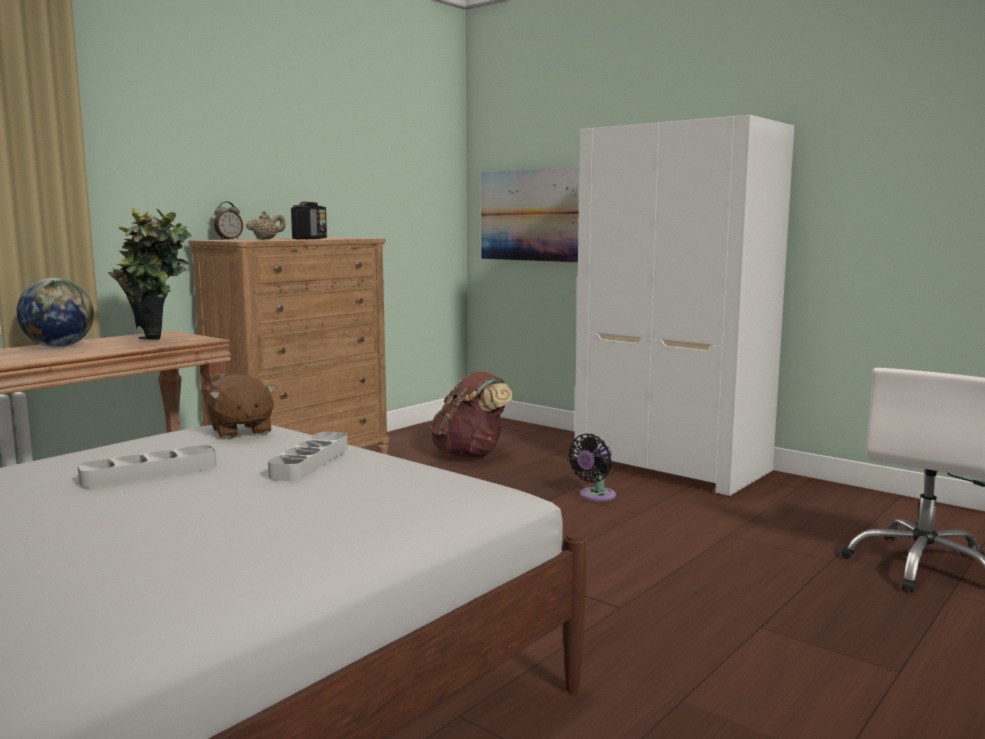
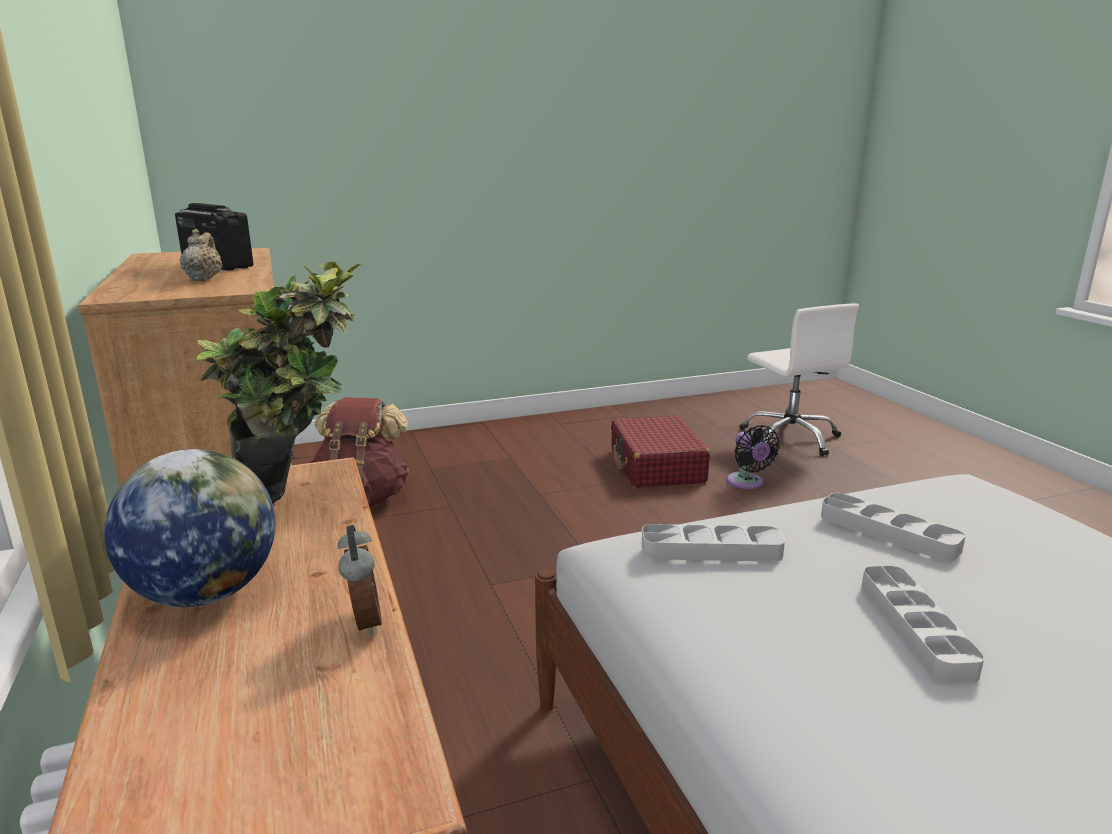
camera: 60 degrees left, 10 degrees up
brown plush toy [207,374,277,439] -> grey tray [642,524,785,562]
alarm clock [214,201,243,239] -> alarm clock moved to [338,525,382,636]
picture [481,167,580,262] -> none
black fan [568,434,616,502] -> black fan moved to [727,425,780,489]
white wardrobe [574,115,794,497] -> none
none -> red suitcase [611,415,710,488]

